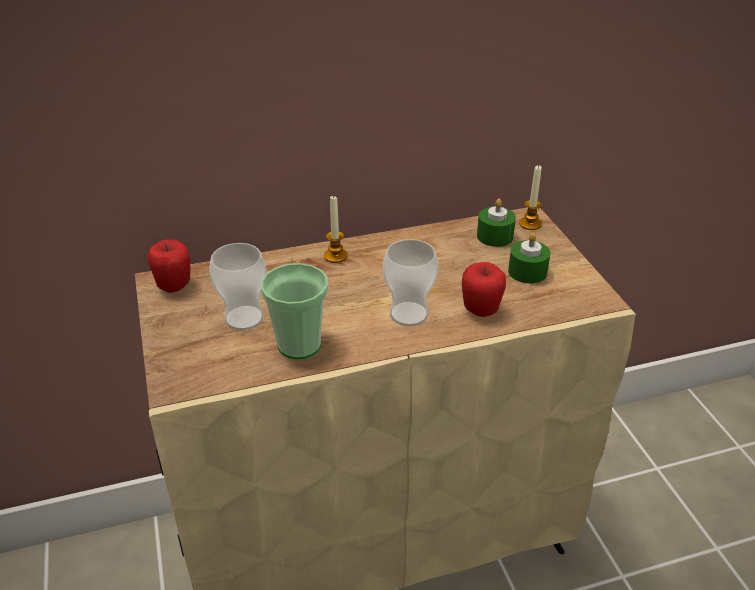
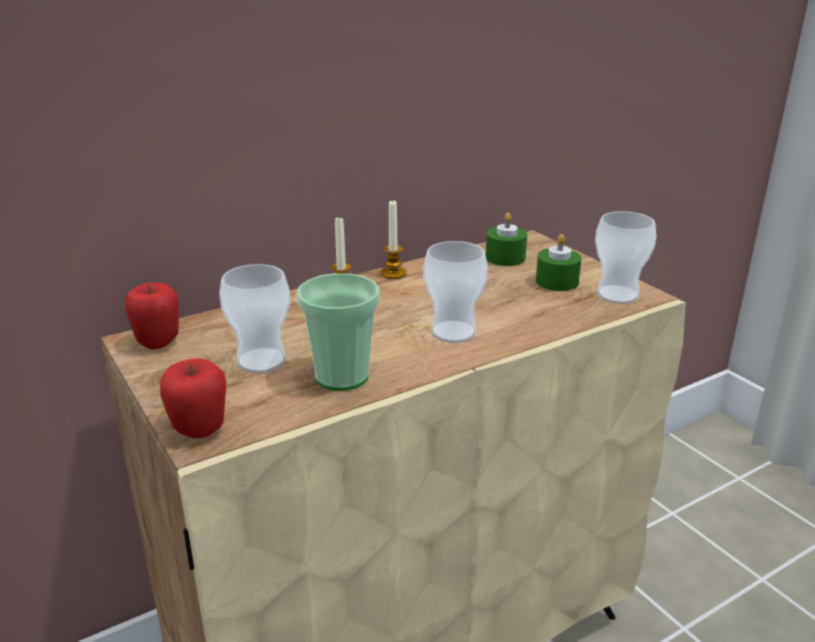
camera: 15 degrees left, 10 degrees down
apple [462,262,506,317] -> apple moved to [160,358,226,438]
candle [519,165,542,230] -> candle moved to [380,200,406,279]
none -> cup [595,211,656,304]

